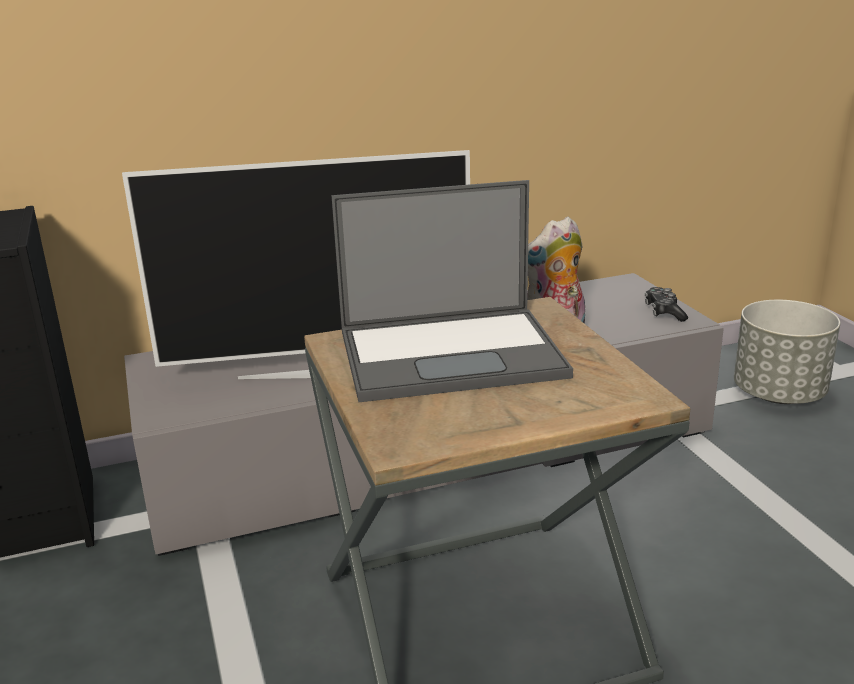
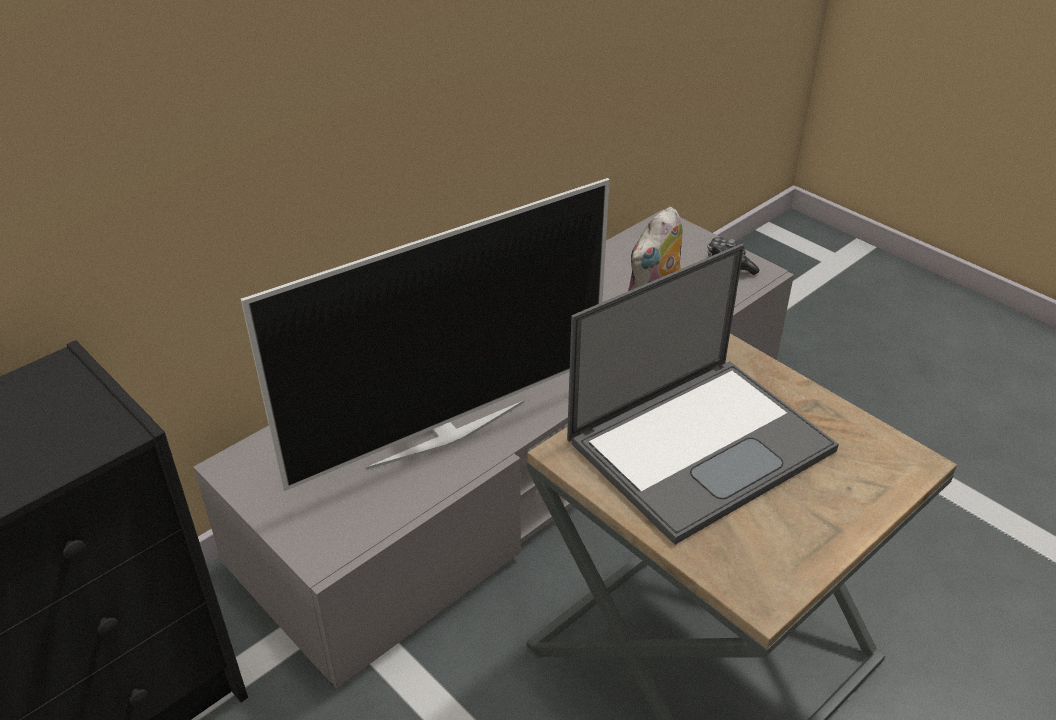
camera: 25 degrees left, 15 degrees up
grey planter [734,300,840,404] -> none

